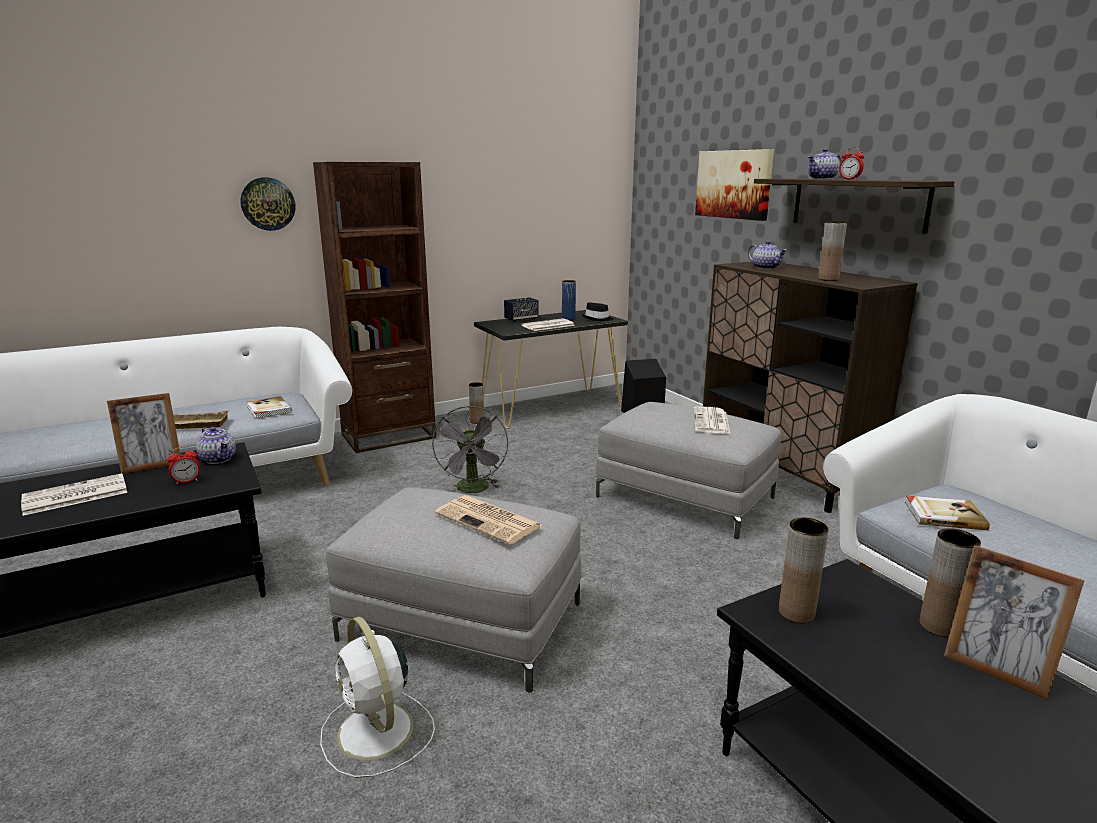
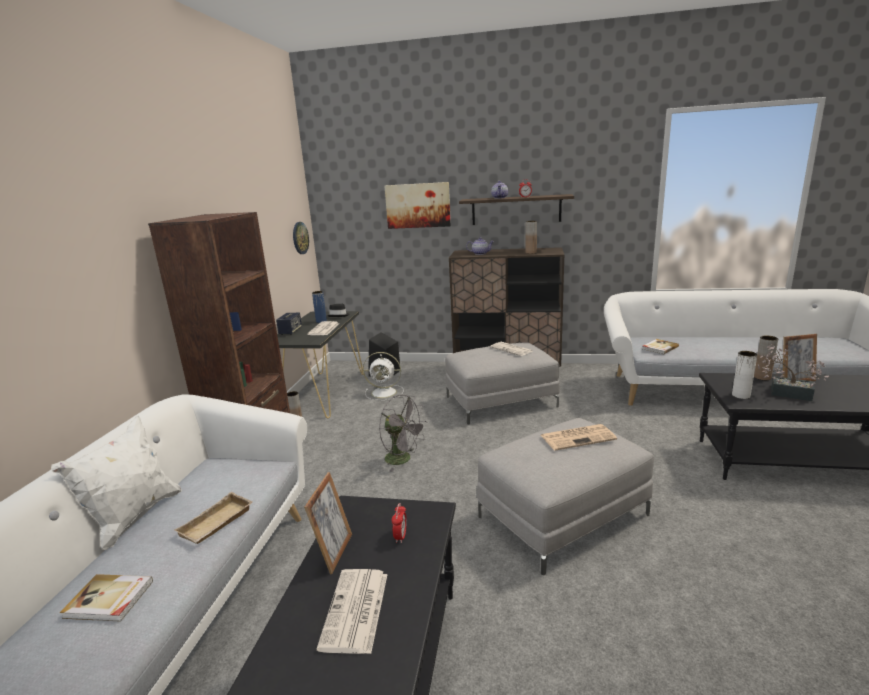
camera: 50 degrees left, 0 degrees up
teapot [196,427,236,464] -> none
wall clock [240,177,295,231] -> wall clock moved to [293,222,309,254]
book [247,396,292,419] -> book moved to [60,574,153,622]
white fan [320,616,435,778] -> white fan moved to [363,352,404,401]
brown vase [779,518,828,623] -> white vase [732,351,757,399]
none -> white pillow [51,415,182,550]
none -> potted plant [758,344,829,401]

